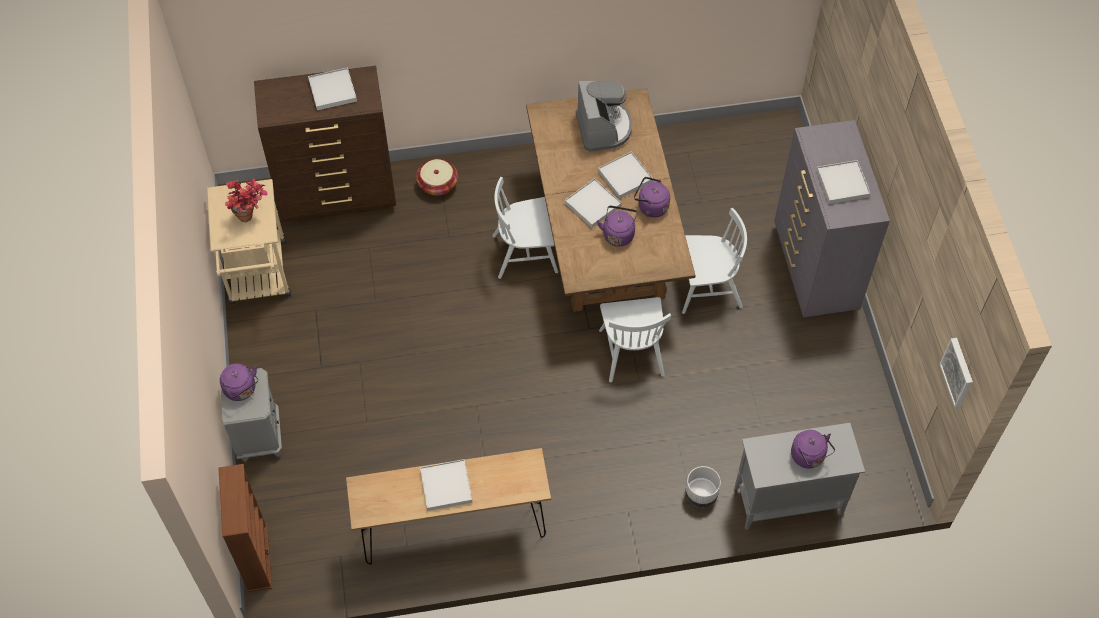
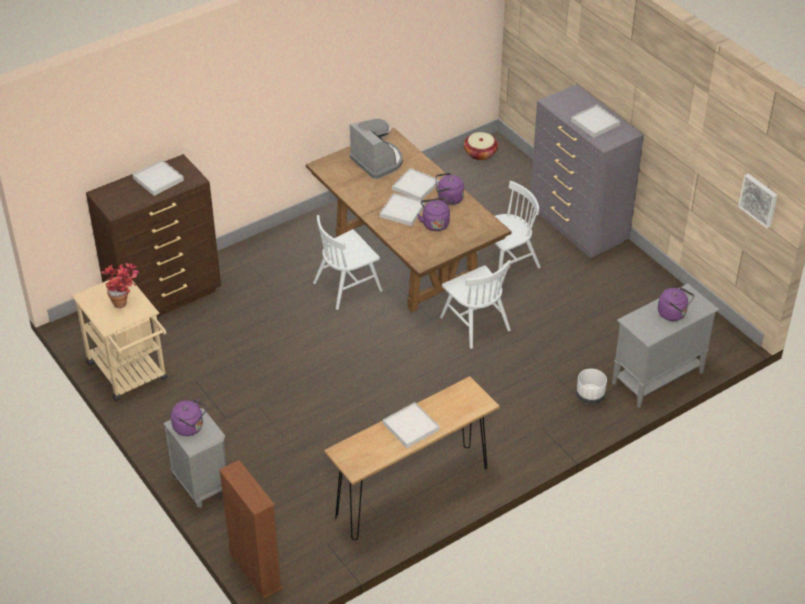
camera: 25 degrees left, 15 degrees down
basket [416,159,458,196] -> basket moved to [464,132,498,160]

